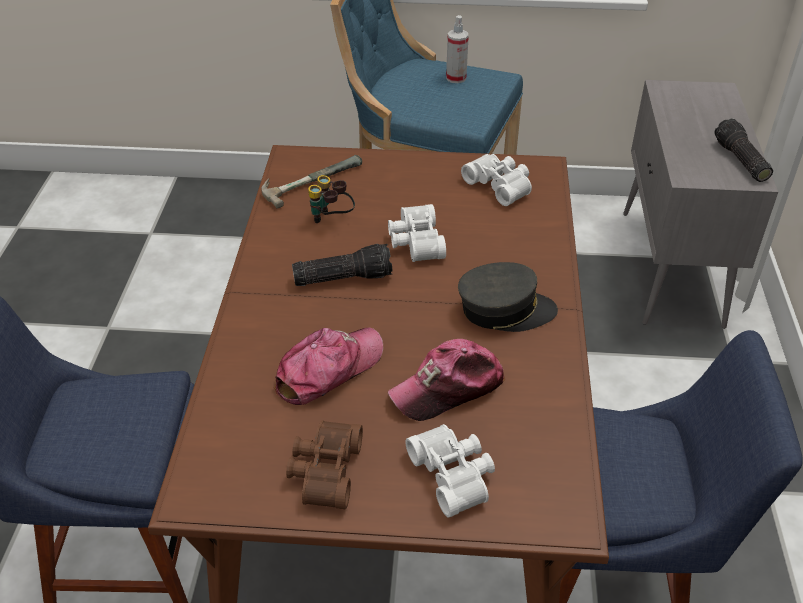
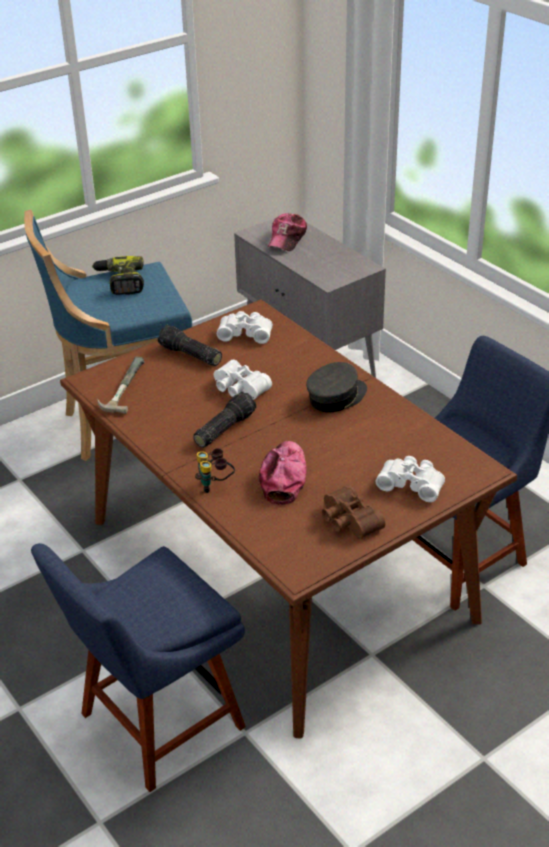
camera: 40 degrees left, 5 degrees down
binoculars [308,175,355,223] -> binoculars moved to [195,448,235,493]
cap [388,339,505,421] -> cap moved to [268,213,307,251]
spray bottle [446,15,469,83] -> power drill [92,256,144,295]
flashlight [714,118,773,182] -> flashlight moved to [158,325,222,366]

